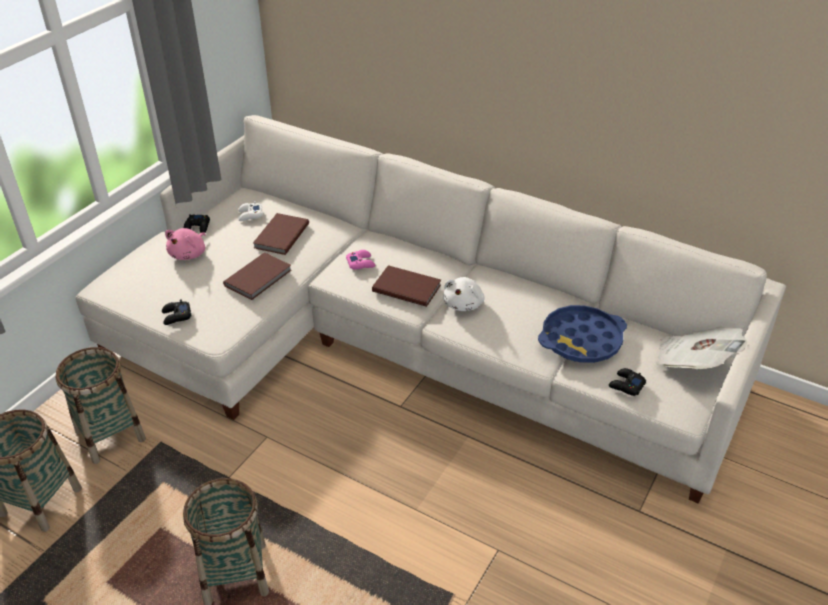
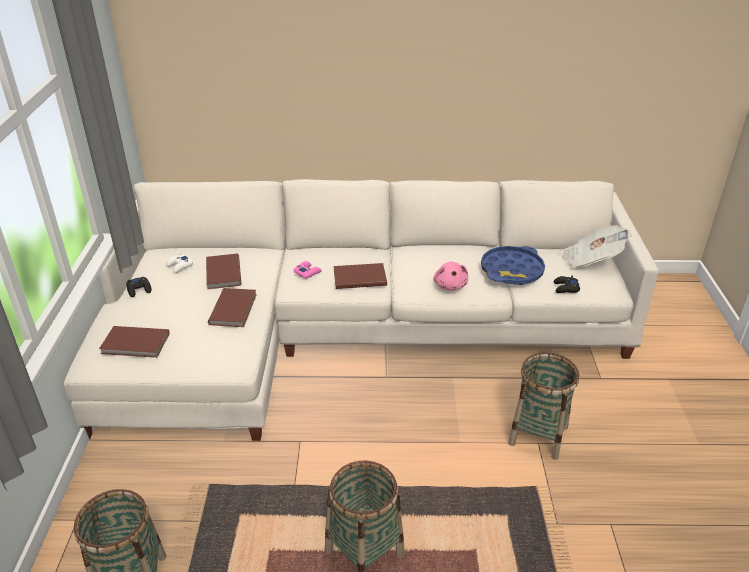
camera: 30 degrees left, 5 degrees down
basket [56,347,146,464] -> basket moved to [508,352,580,460]
black game controller [162,300,192,325] -> none
pink plush toy [165,228,206,260] -> pink plush toy moved to [433,261,468,290]
white plush toy [443,277,485,311] -> none
none -> brown book [99,326,170,358]

